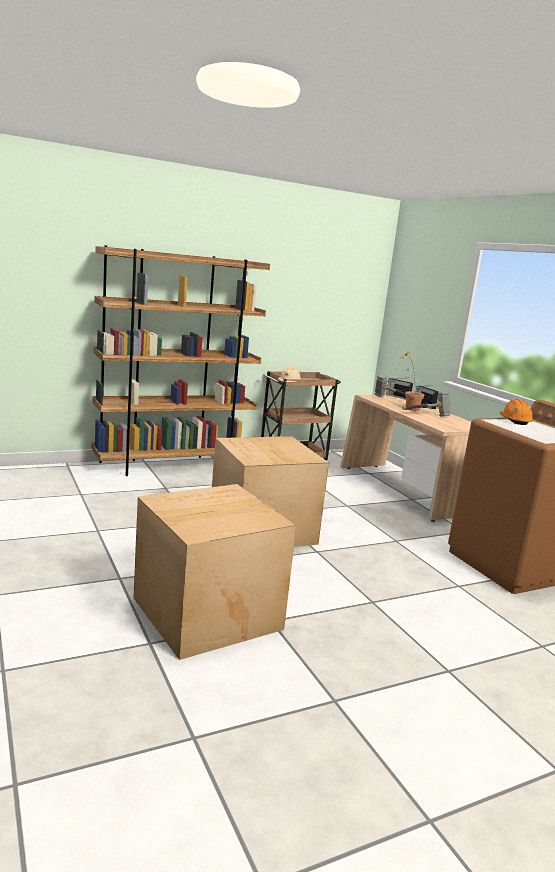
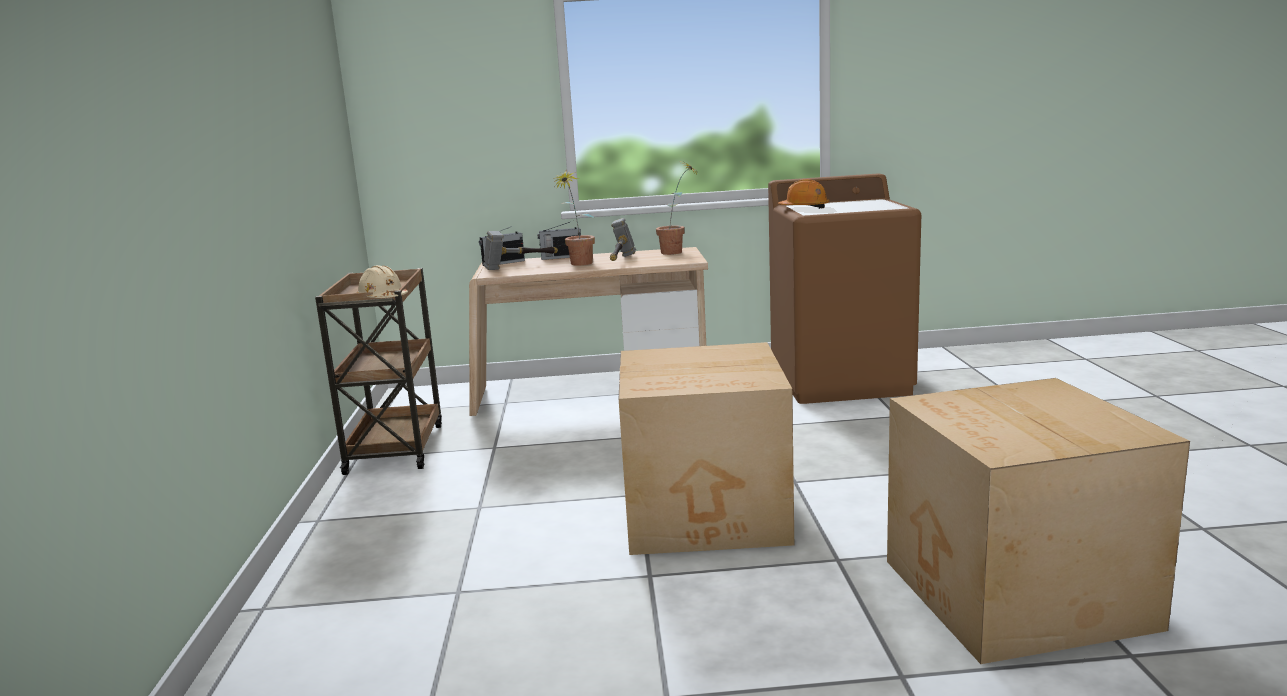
camera: 65 degrees left, 0 degrees up
brown bookcase [92,245,270,476] -> none
none -> potted plant [656,162,699,255]

